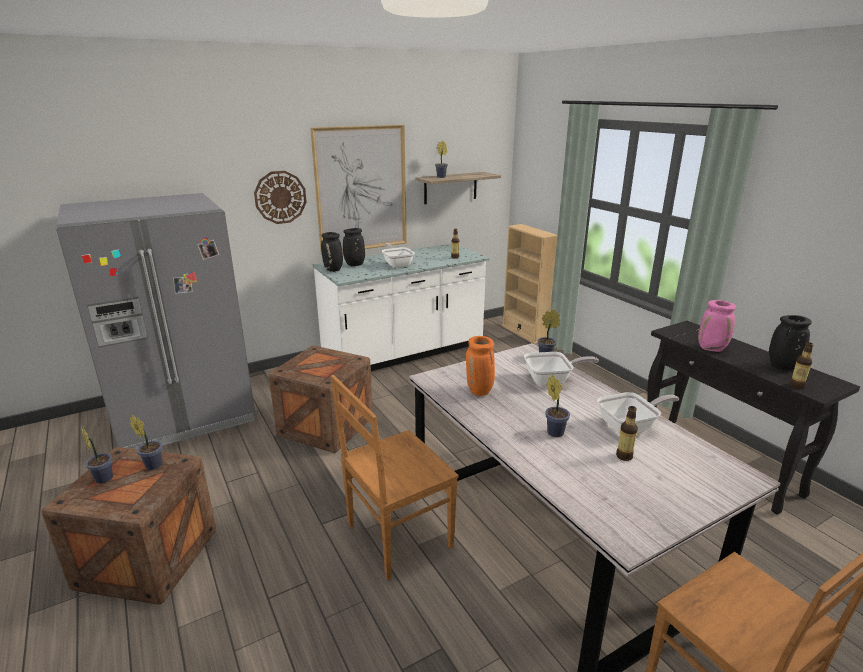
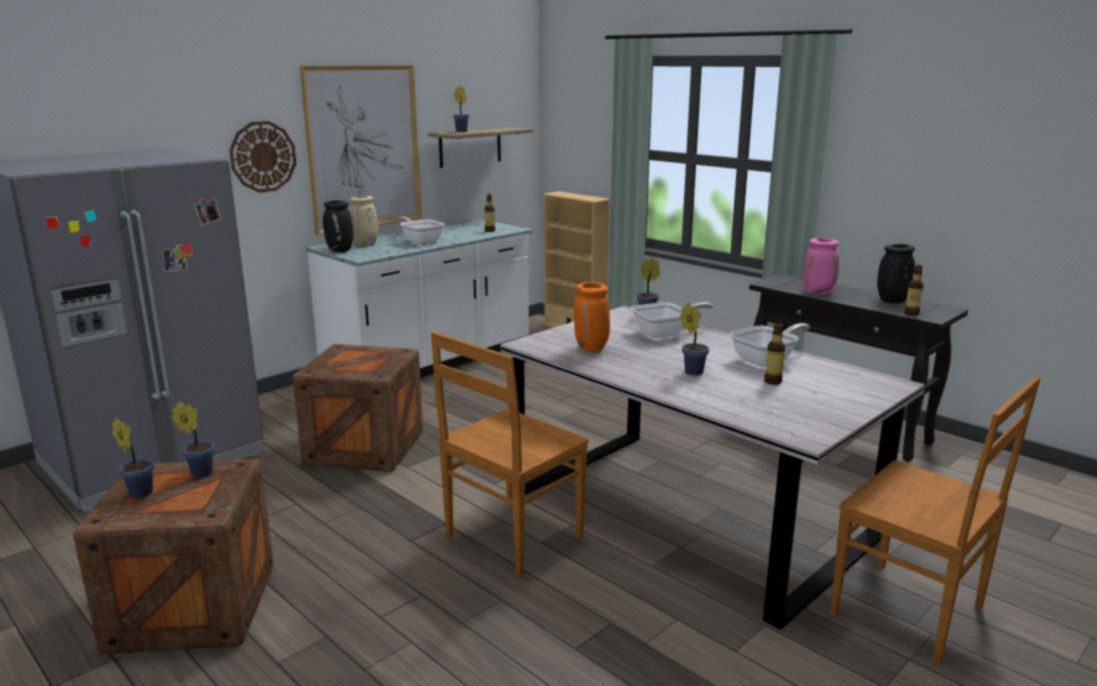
camera: 15 degrees left, 5 degrees down
black vase [343,228,365,266] -> beige vase [349,196,378,246]

